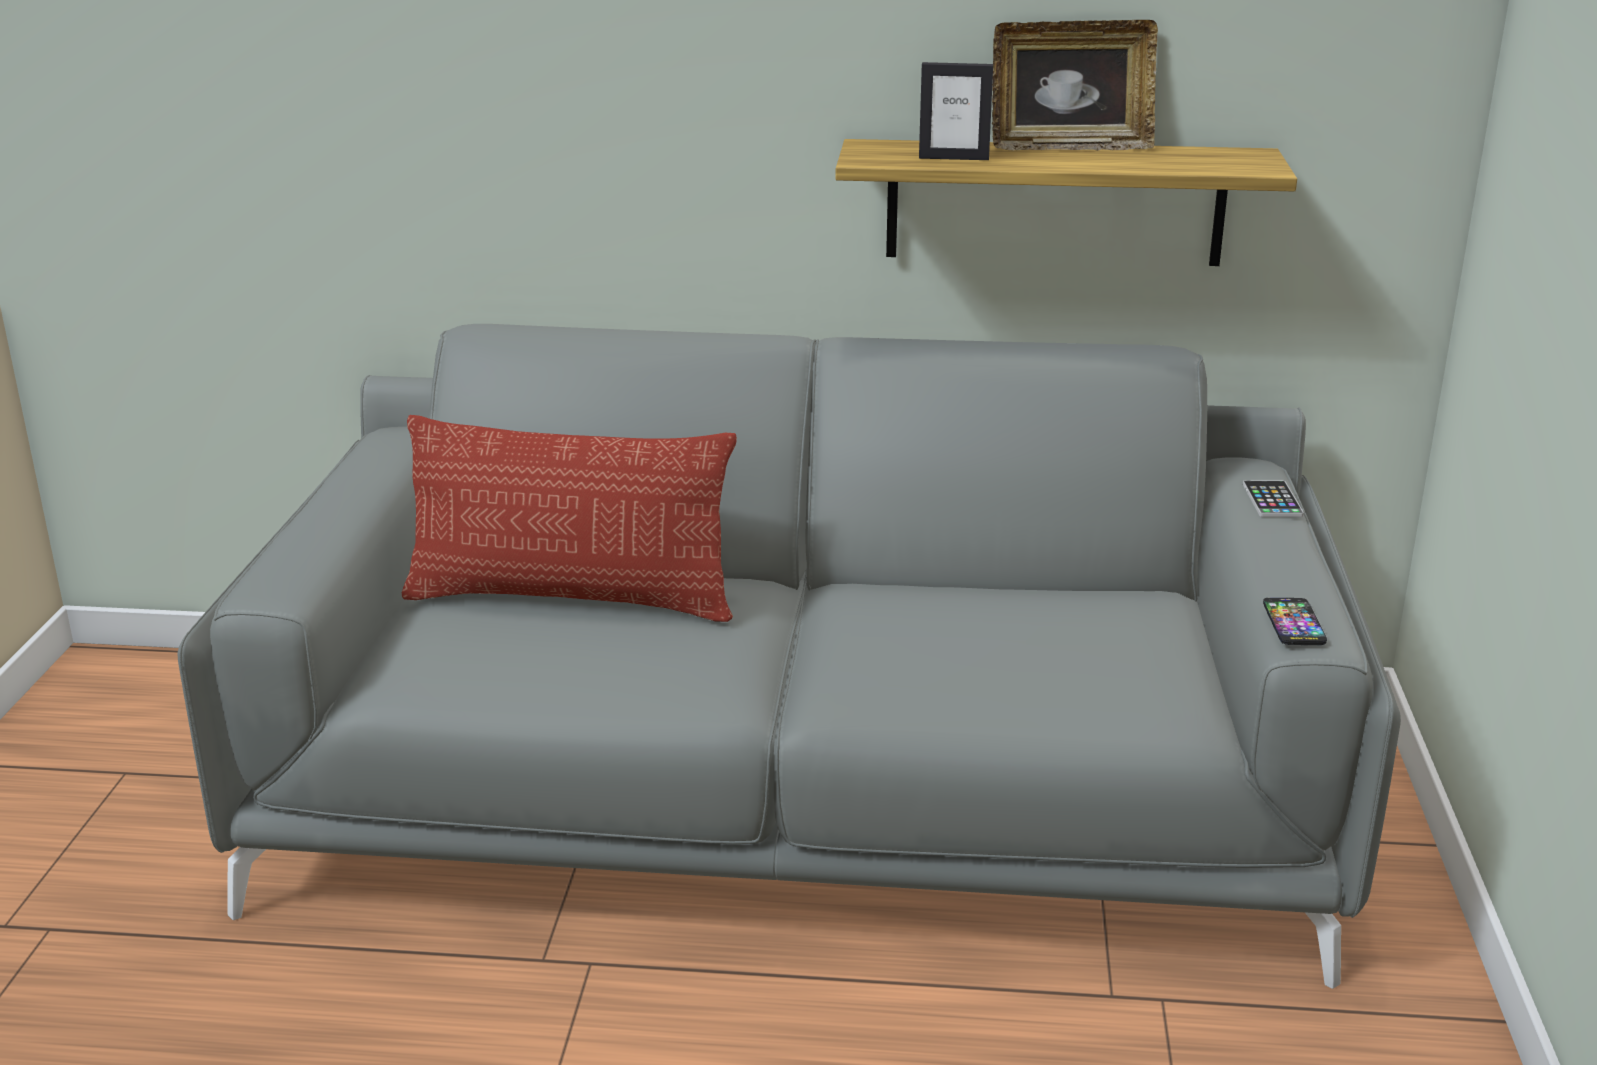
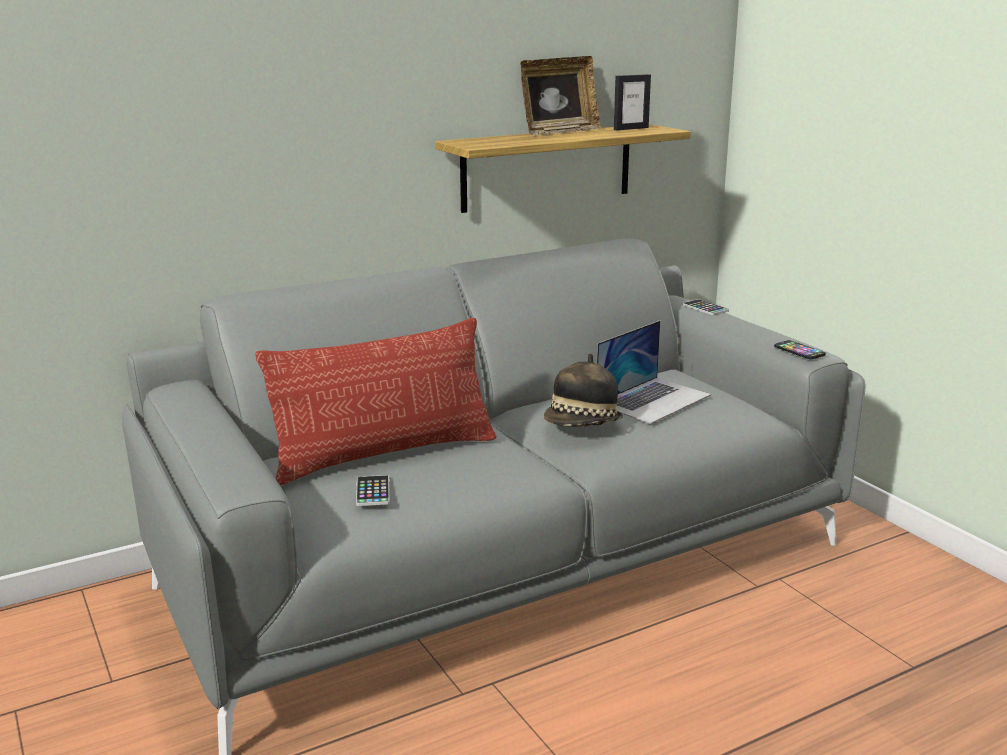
camera: 35 degrees left, 5 degrees down
picture frame [919,62,993,160] -> picture frame moved to [614,74,651,130]
none -> phone [356,475,390,506]
none -> hat [544,353,623,427]
none -> laptop [597,321,711,424]

